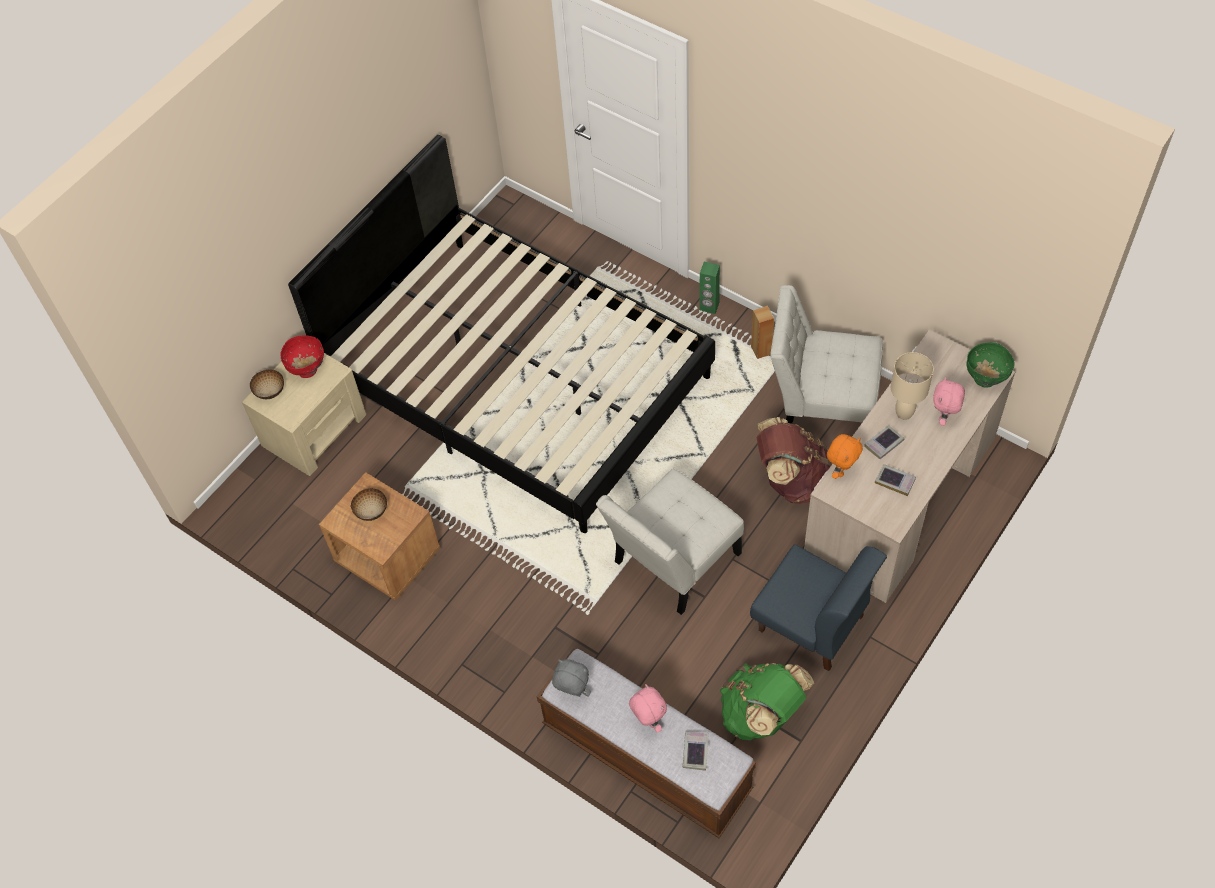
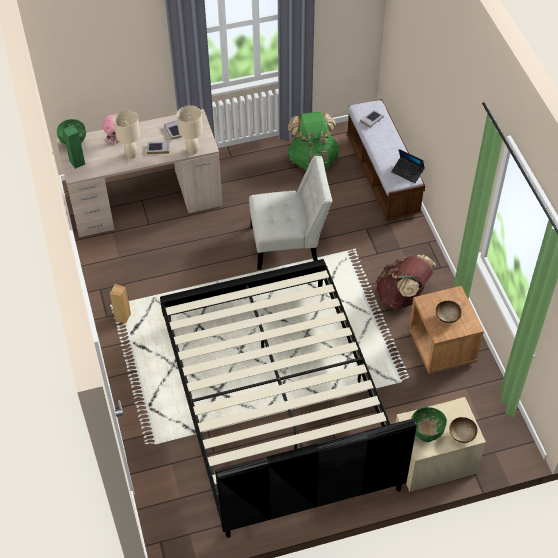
camera: 145 degrees left, 5 degrees down
red bowl [280,335,324,378] -> green bowl [411,407,447,442]
grey plush toy [552,659,591,697] -> laptop [391,149,425,183]
pink plush toy [629,684,667,733] -> none
green speaker [699,262,720,314] -> green speaker moved to [63,125,85,169]
blue chair [750,544,887,671] -> none
brown backpack [757,417,832,504] -> brown backpack moved to [376,255,436,310]
white chair [770,285,883,424] -> none
orange plush toy [827,434,863,479] -> beige table lamp [177,105,203,155]

